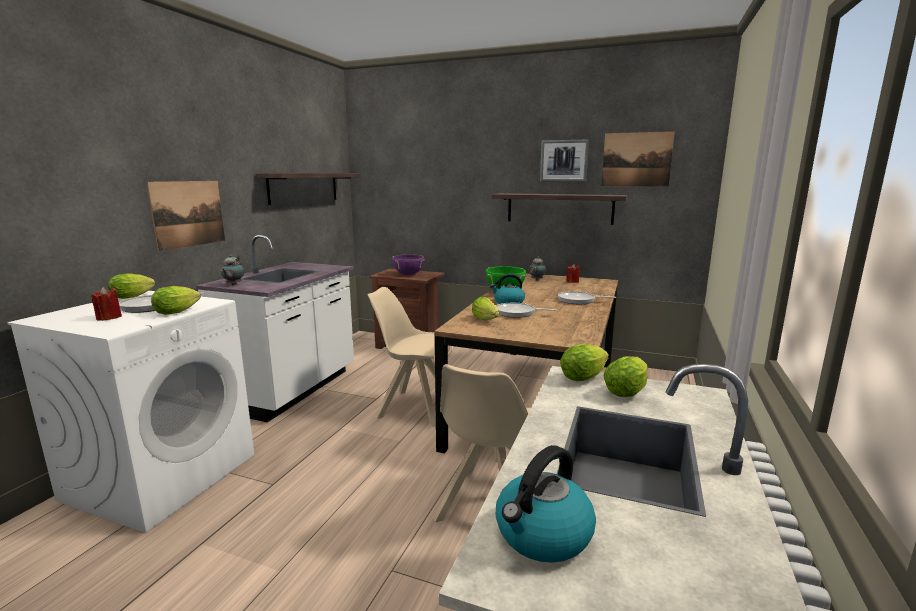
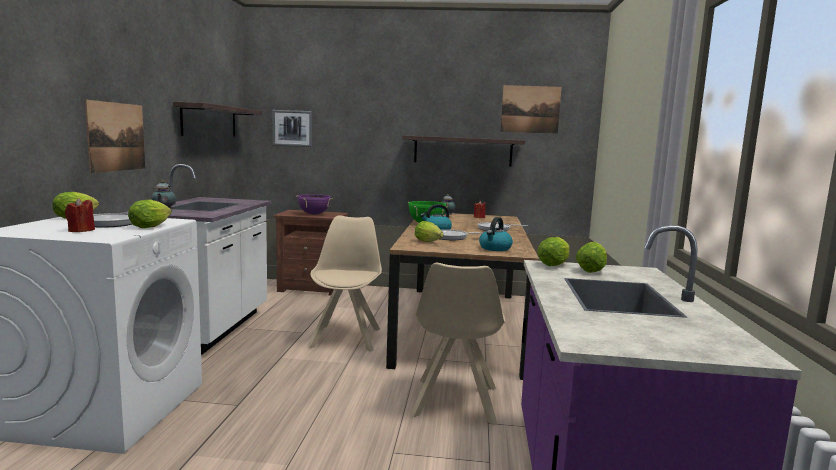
camera: 15 degrees left, 5 degrees down
beige chair [368,287,453,427] -> beige chair turned 90 degrees clockwise [308,215,382,352]
kettle [496,445,596,563] -> kettle moved to [479,217,513,251]
picture [540,139,589,182] -> picture moved to [272,110,313,147]

